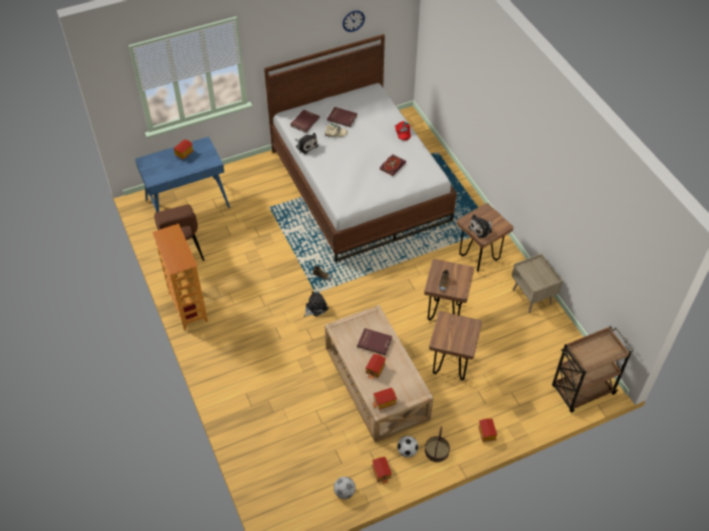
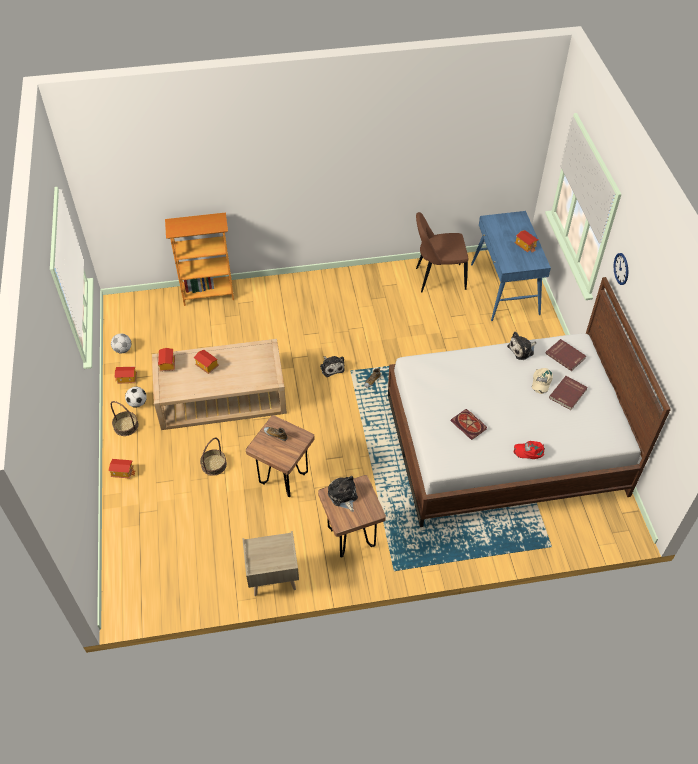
camera: 105 degrees right, 0 degrees up
bookcase [152,224,208,330] -> bookcase moved to [165,212,234,306]
wall clock [343,10,365,32] -> wall clock moved to [614,253,628,285]
red book [357,328,392,355] -> none
brown stool [429,311,482,380] -> basket [200,437,227,476]
brown cart [552,326,634,413] -> none

